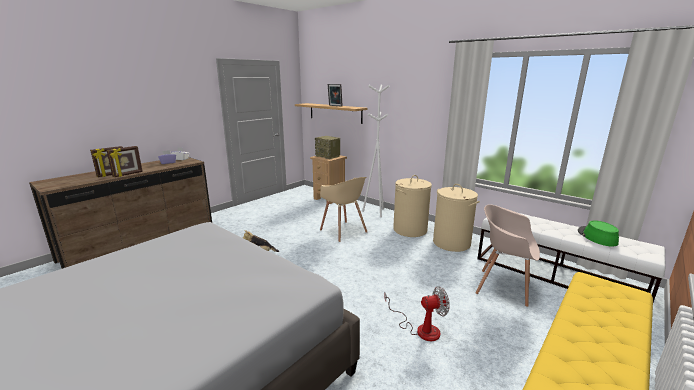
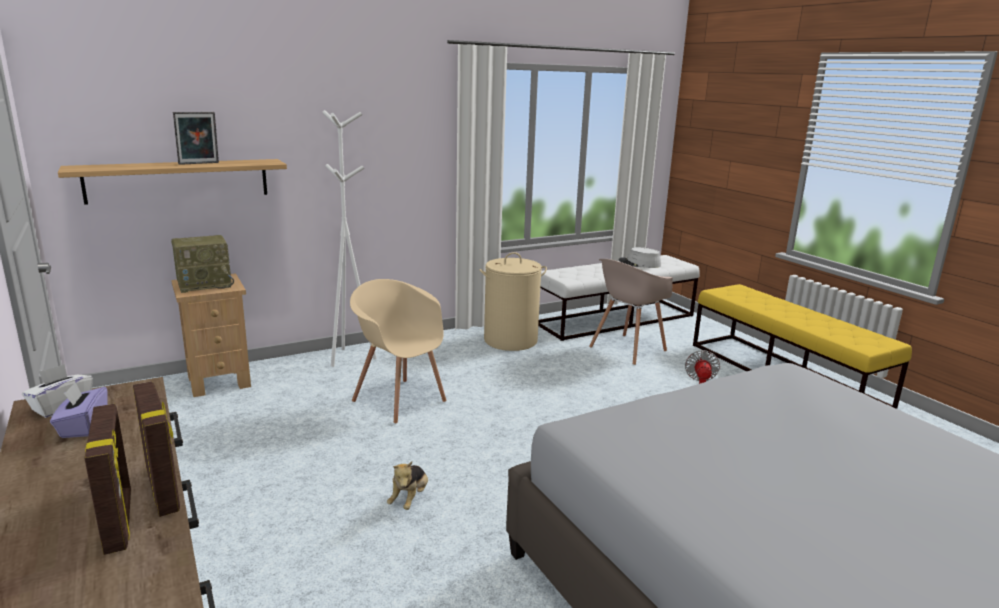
camera: 70 degrees left, 0 degrees up
beige chair [320,177,367,242] -> beige chair turned 120 degrees counterclockwise [350,279,446,423]
beige laundry basket [393,175,432,237] -> none
green hat [578,220,619,247] -> grey hat [619,247,661,268]

